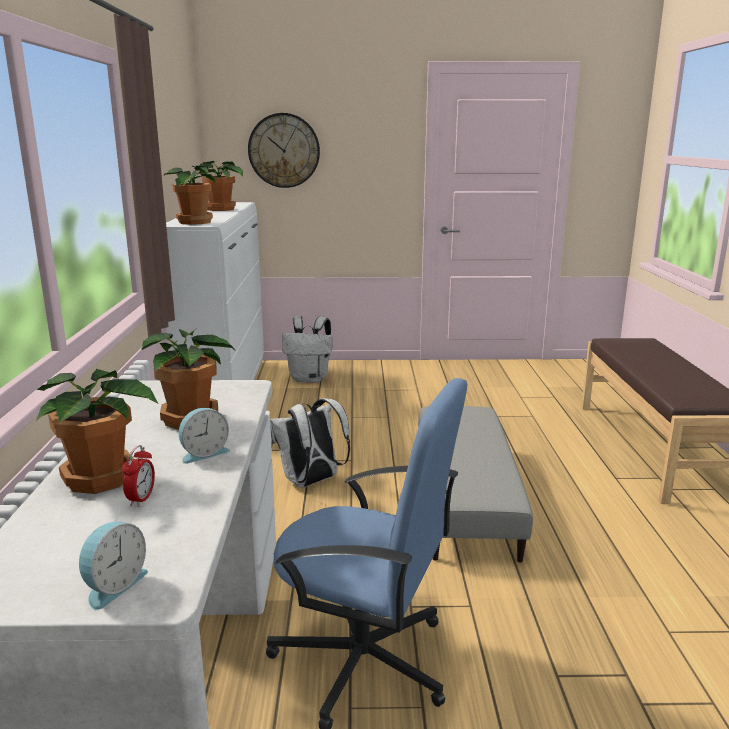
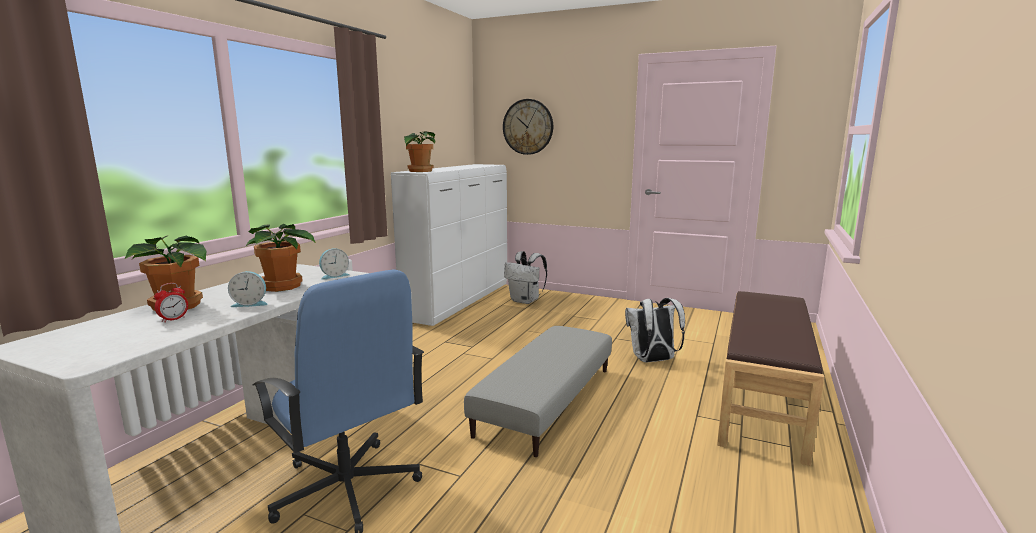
camera: 25 degrees right, 5 degrees down
alarm clock [79,522,148,610] -> alarm clock moved to [319,249,349,280]
potted plant [198,161,243,211] -> none
white backpack [270,398,350,487] -> white backpack moved to [625,298,685,363]

